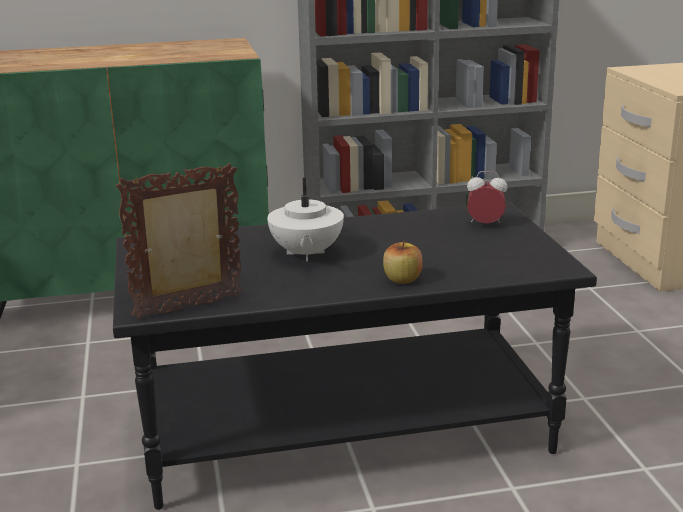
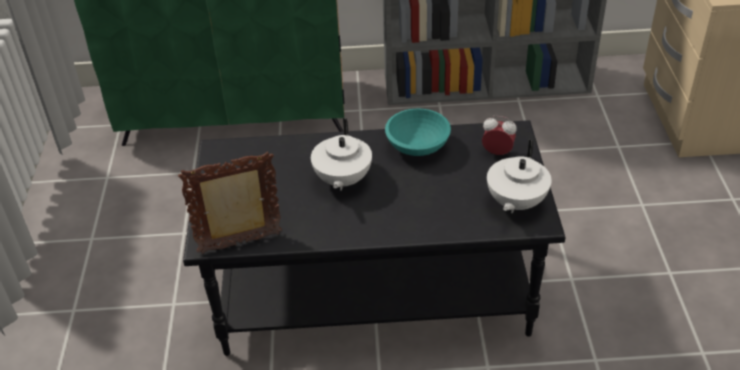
camera: 10 degrees right, 20 degrees up
apple [383,240,423,284] -> none
none -> turquoise bowl [385,108,451,156]
none -> white teapot [487,140,552,213]

